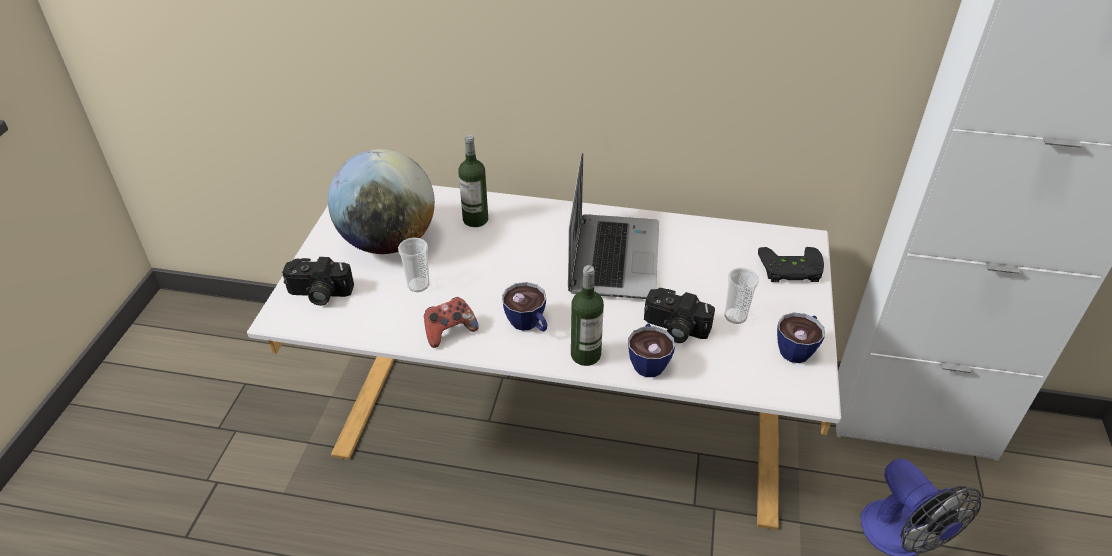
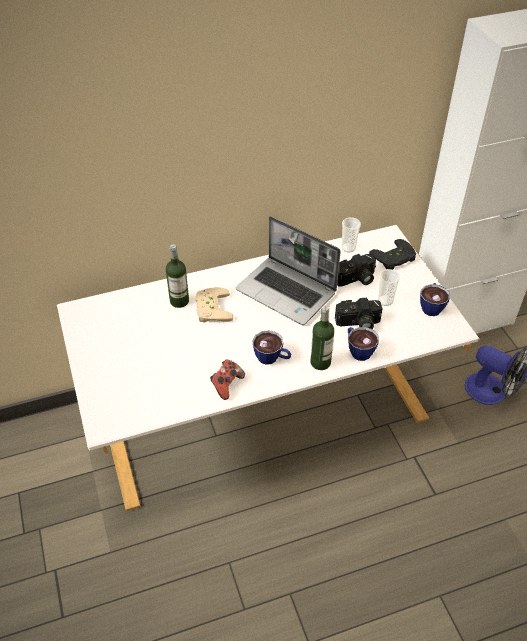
camera: 30 degrees left, 5 degrees up
camera [282,257,354,306] -> camera moved to [337,254,376,286]
globe [328,149,435,254] -> none
cup [398,237,430,292] -> cup moved to [342,217,361,252]
laptop [568,153,659,299] -> laptop turned 150 degrees clockwise [236,216,341,325]
none -> beige game controller [195,287,233,323]

